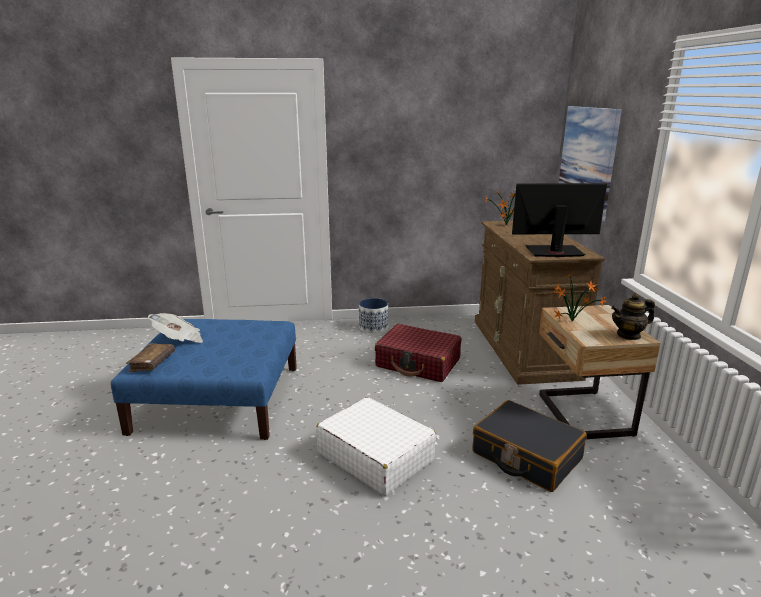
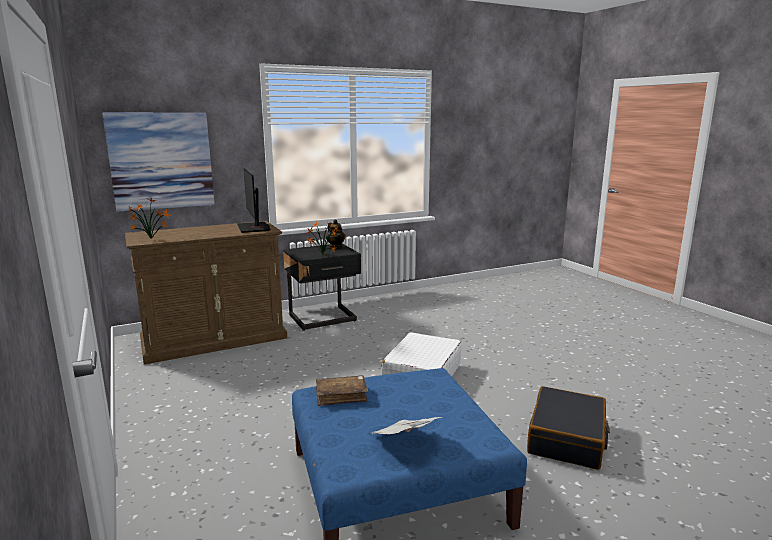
camera: 110 degrees left, 5 degrees down
brown book [126,343,175,372] -> brown book moved to [316,376,368,406]
planter [359,298,388,333] -> none
red suitcase [375,324,461,382] -> none
black suitcase [473,400,587,492] -> black suitcase moved to [527,386,610,470]
beige nightstand [539,305,660,439] -> black nightstand [283,243,361,331]

